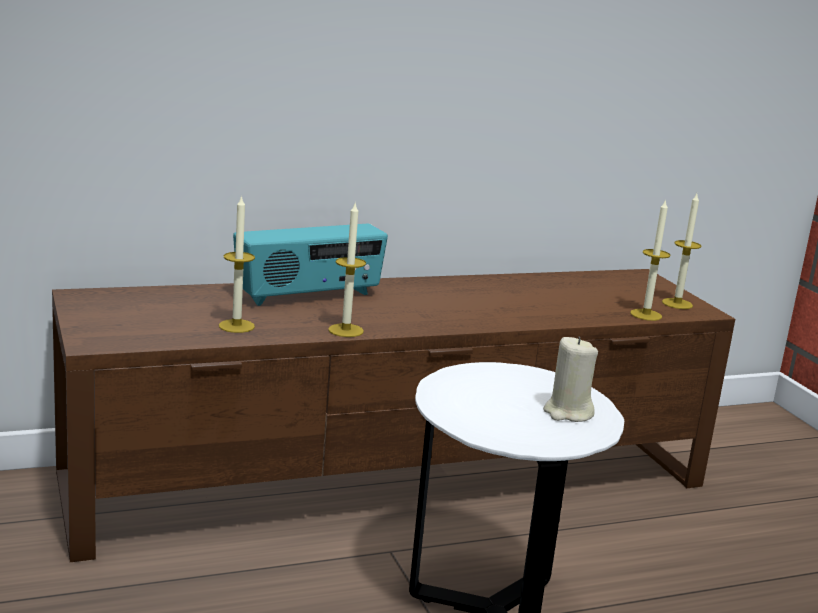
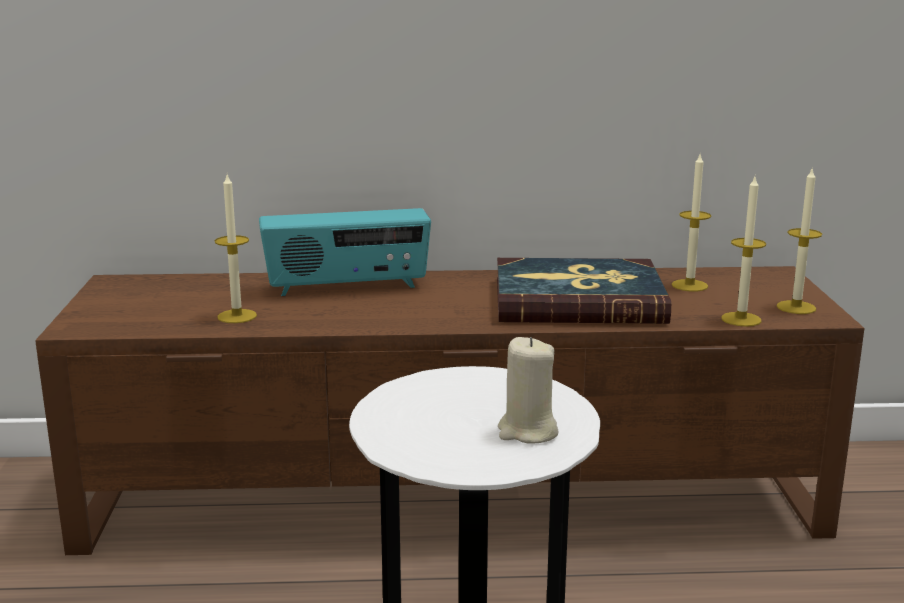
camera: 20 degrees right, 0 degrees up
candle [328,203,366,337] -> candle moved to [672,154,711,291]
none -> book [497,258,671,324]

